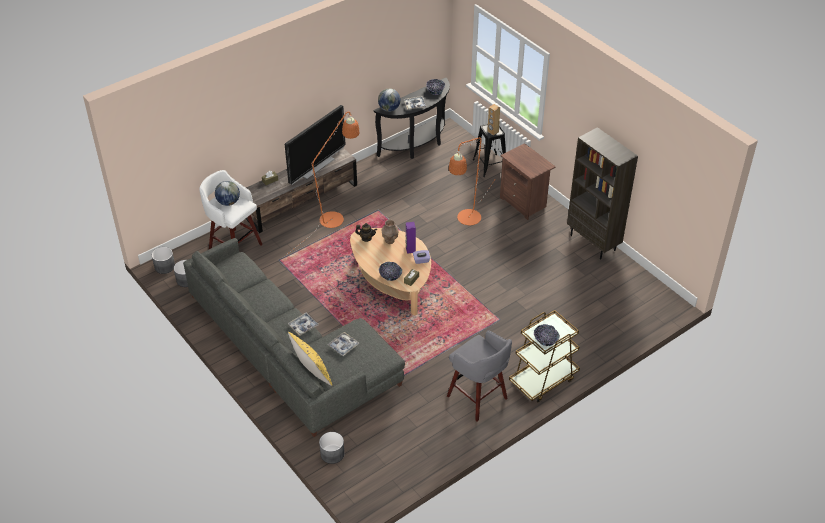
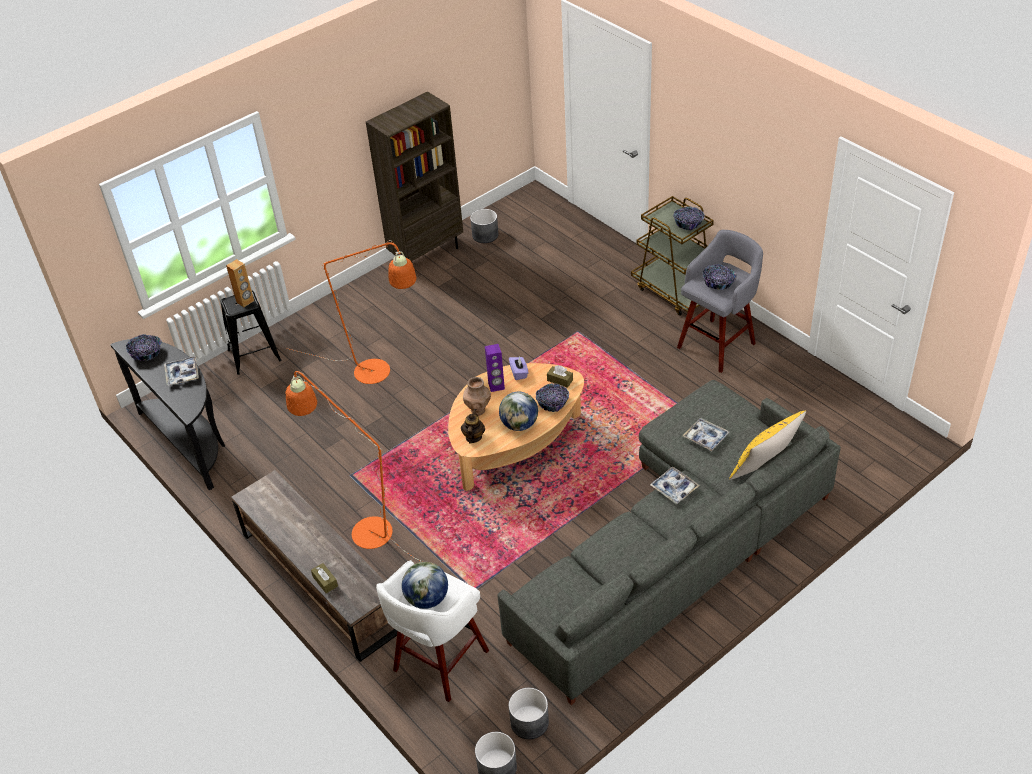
camera: 90 degrees left, 0 degrees up
television [285,105,345,185] -> none
grey planter [319,432,344,464] -> grey planter moved to [470,209,499,243]
globe [378,88,401,112] -> globe moved to [499,392,538,431]
brown nightstand [500,143,556,220] -> none
none -> bowl [703,264,737,290]

